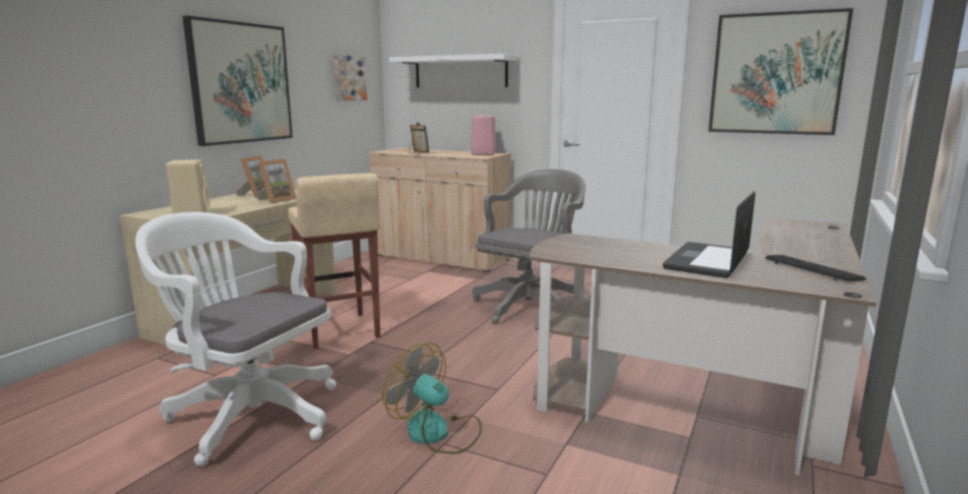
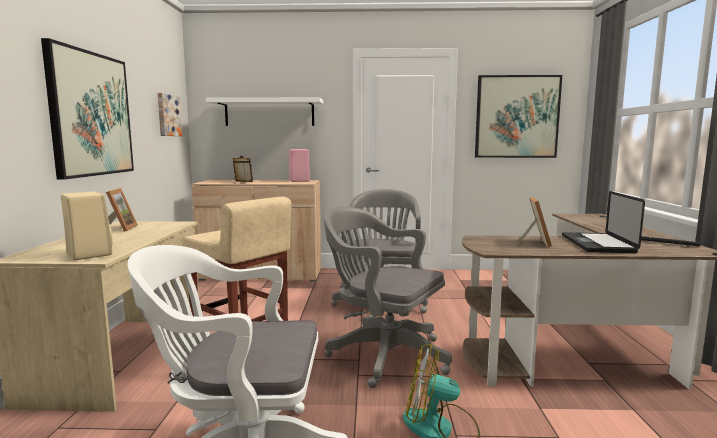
camera: 25 degrees left, 5 degrees down
picture frame [256,159,297,203] -> picture frame moved to [516,197,552,247]
none -> grey office chair [324,206,452,388]

